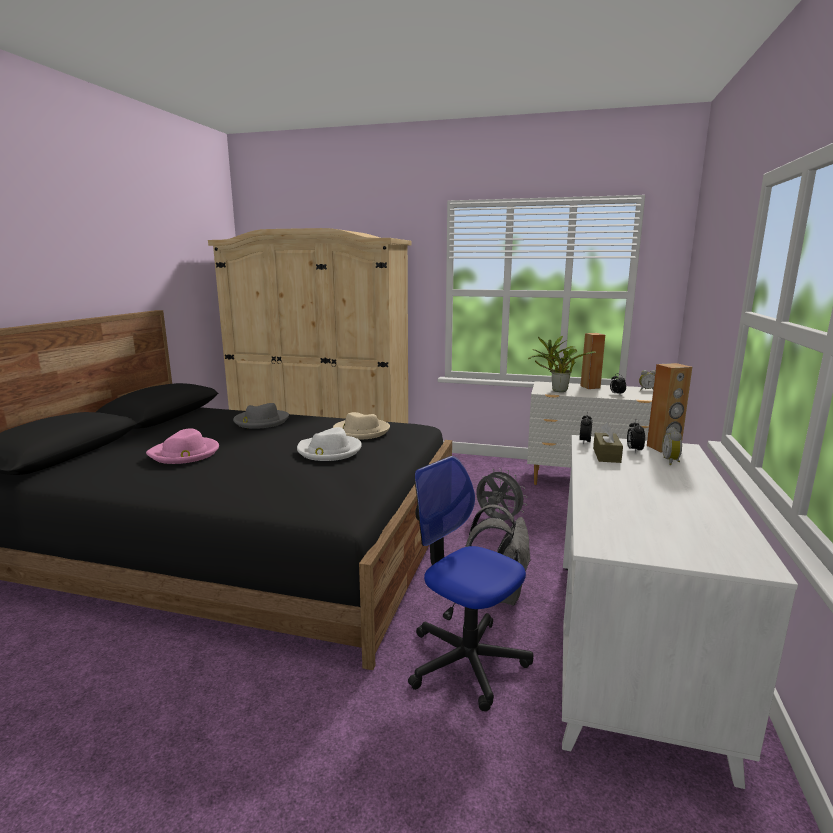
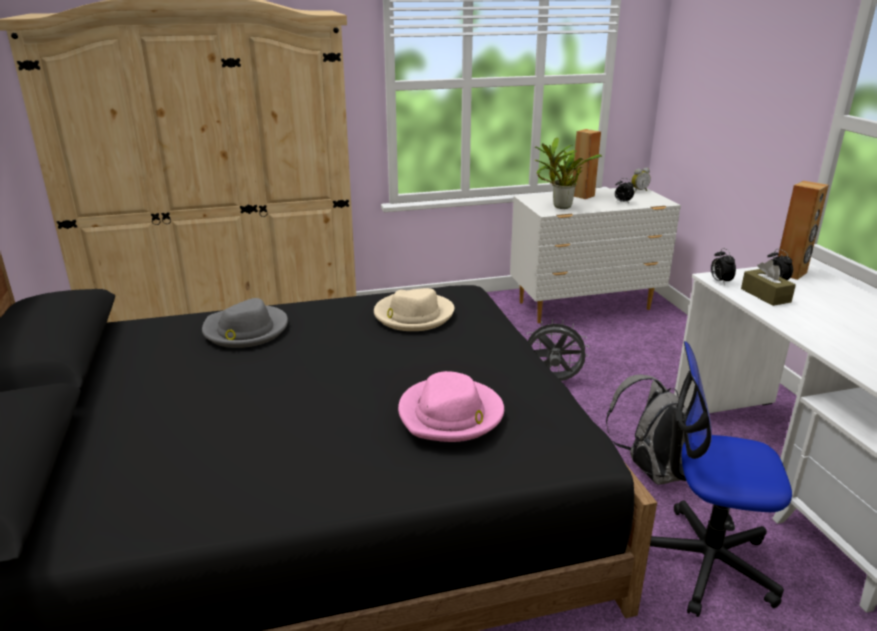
camera: 30 degrees left, 10 degrees up
pink hat [146,428,219,464] -> pink hat moved to [398,371,504,442]
white hat [297,427,362,461] -> none
alarm clock [662,427,682,465] -> none

